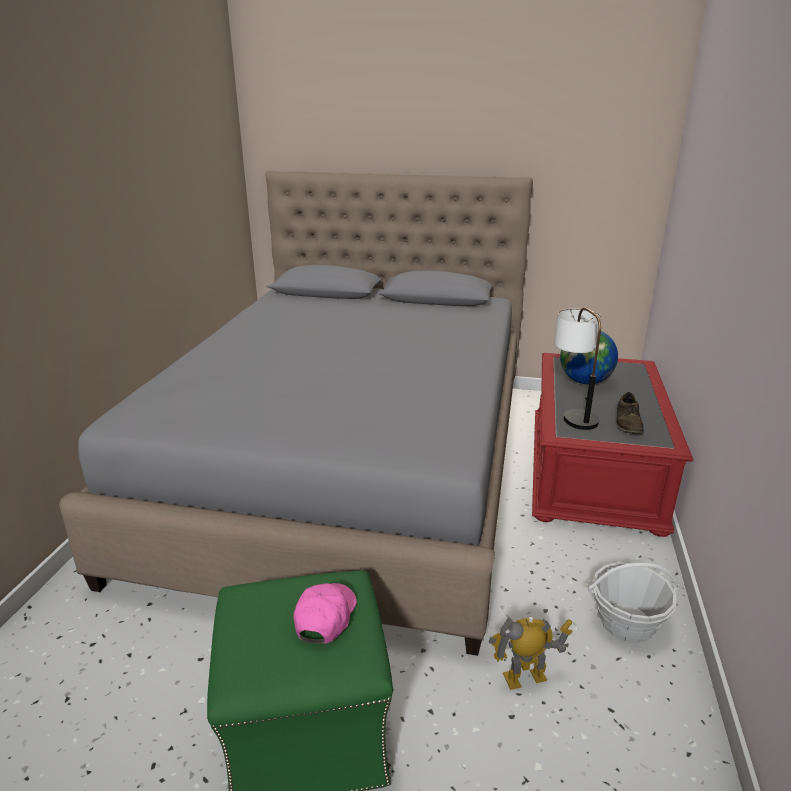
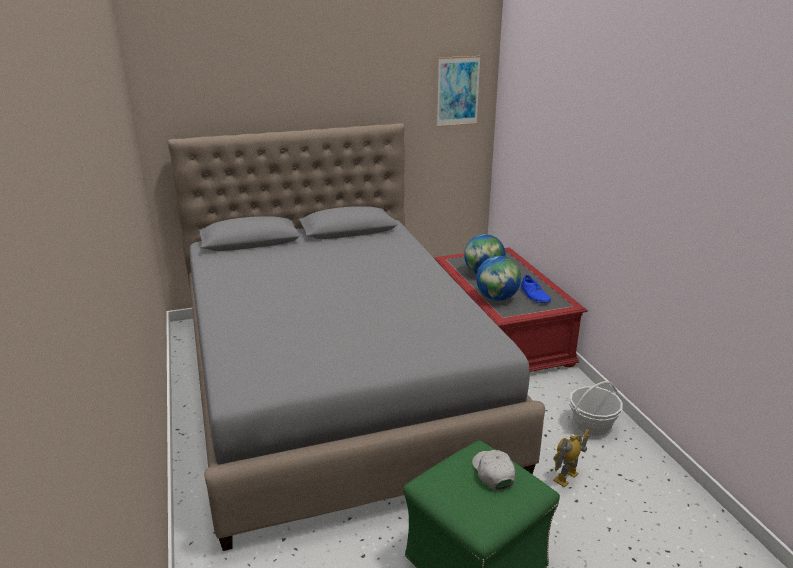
camera: 30 degrees left, 0 degrees up
pink cap [293,583,357,644] -> white cap [472,450,515,490]
table lamp [554,307,602,430] -> globe [476,256,521,301]
brown shoe [616,392,644,434] -> blue shoe [521,275,551,303]
none -> picture [437,56,481,127]

